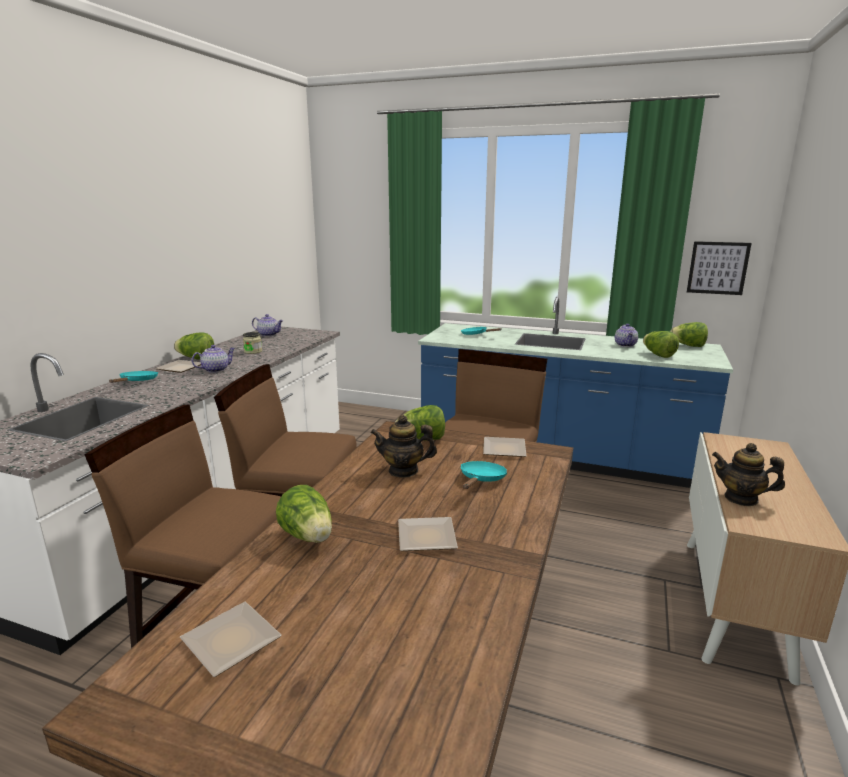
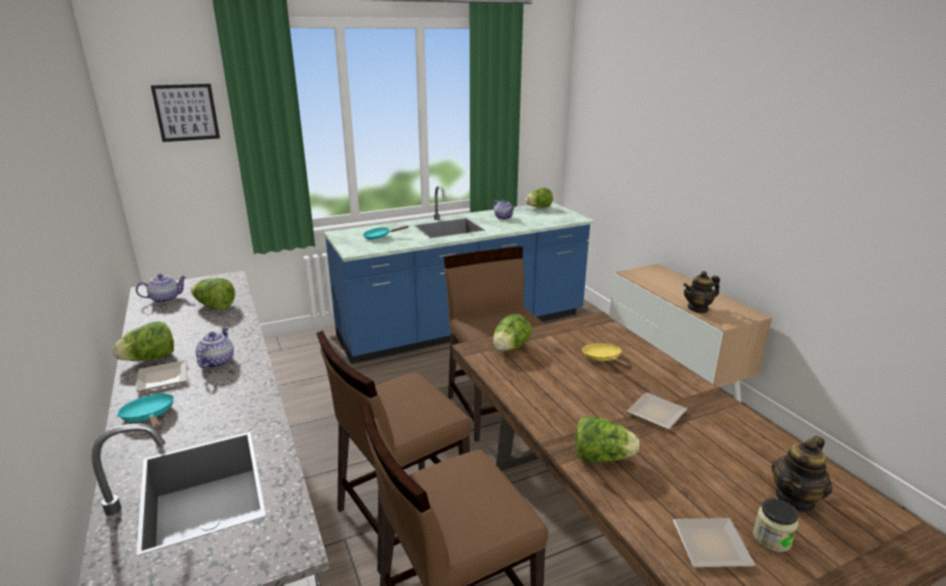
camera: 45 degrees left, 5 degrees up
jar [243,332,262,354] -> jar moved to [753,498,798,552]
teapot [370,415,437,478] -> teapot moved to [772,436,832,513]
turquoise frying pan [461,461,507,489] -> yellow frying pan [582,343,632,369]
plate [483,437,526,457] -> none
lettuce [643,331,679,358] -> lettuce moved to [191,278,235,310]
picture [687,241,752,295] -> picture moved to [151,84,220,142]

